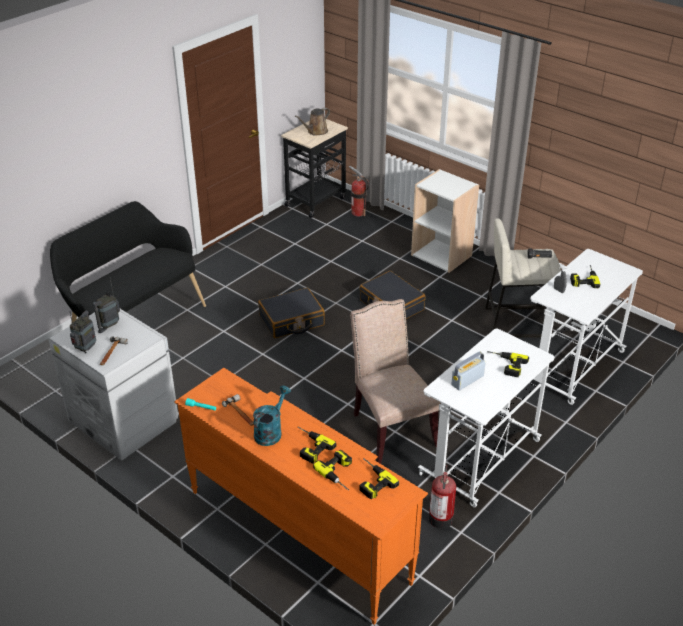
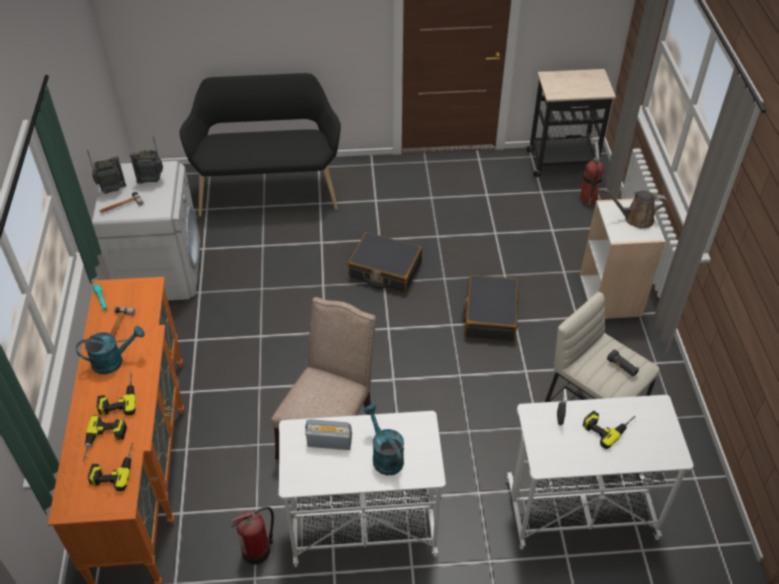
camera: 45 degrees right, 10 degrees up
brown watering can [295,108,330,136] -> brown watering can moved to [604,189,667,229]
power drill [487,351,529,377] -> turquoise watering can [364,404,404,475]

